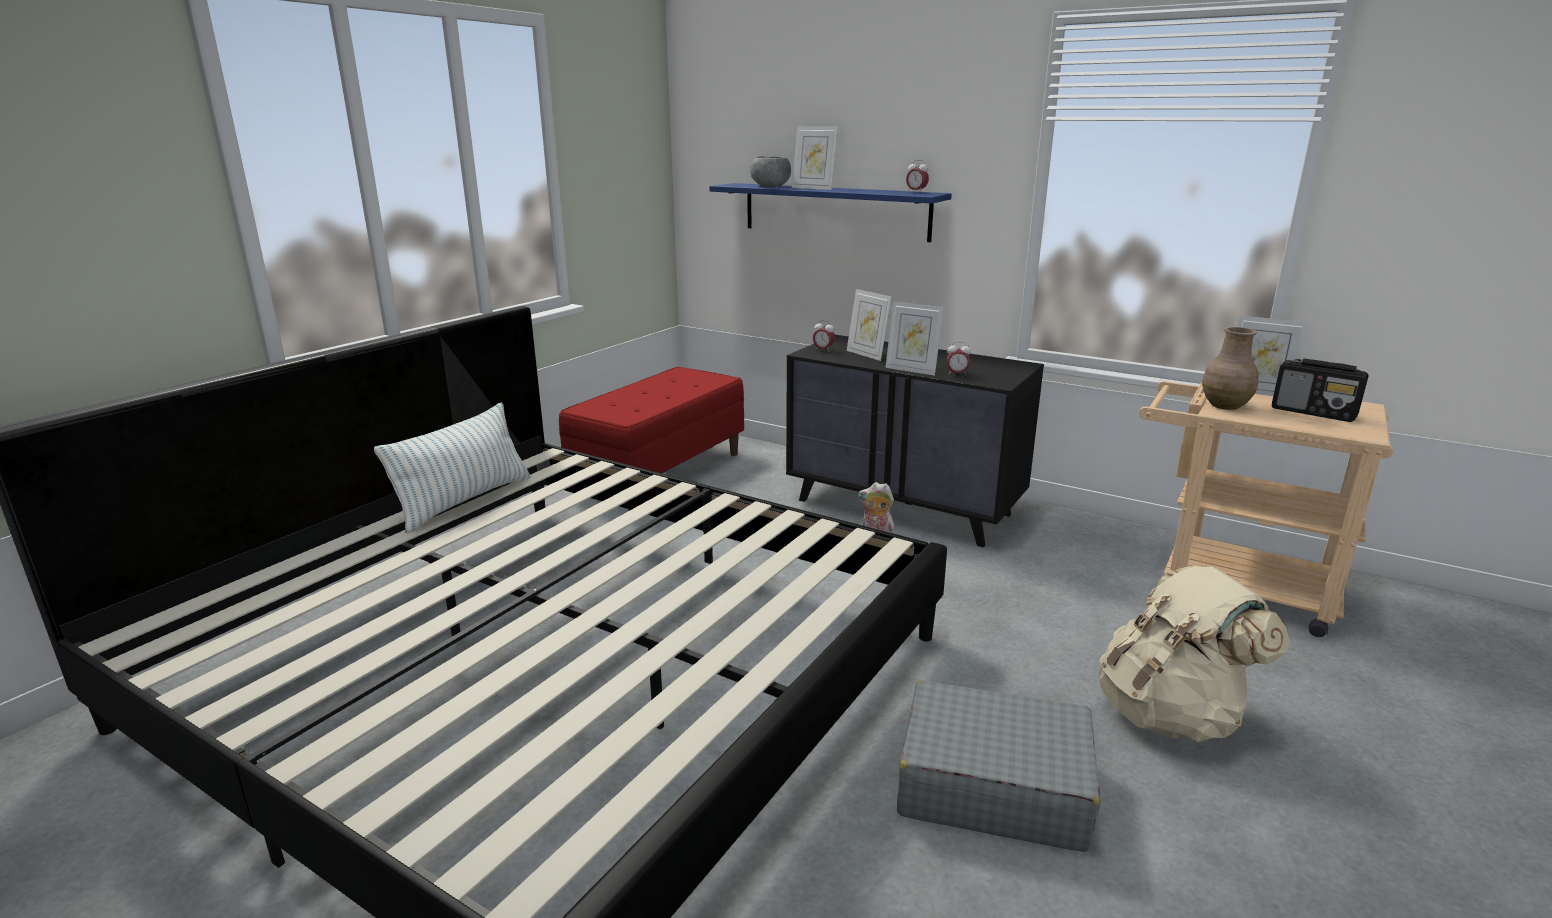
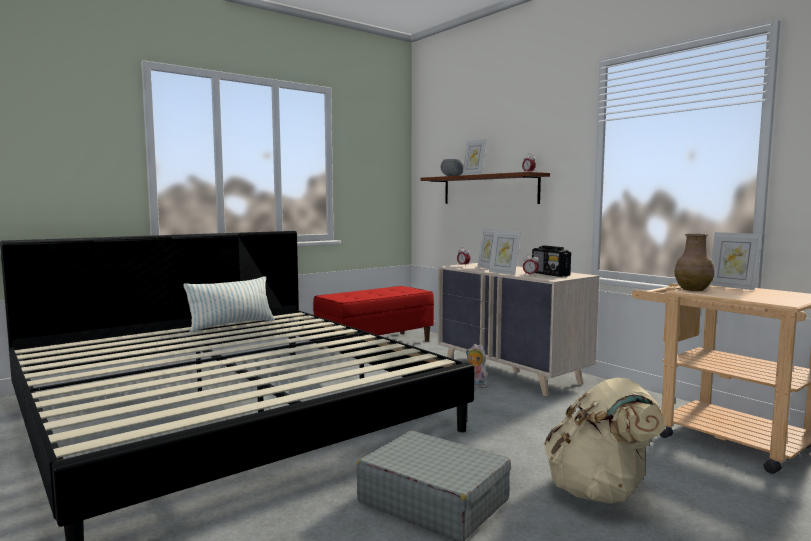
camera: 20 degrees right, 15 degrees down
blue shelf [709,183,952,242] -> brown shelf [420,172,550,204]
black dresser [786,335,1044,547] -> beige dresser [438,263,599,396]
radio [1272,359,1368,422] -> radio moved to [532,246,571,277]

